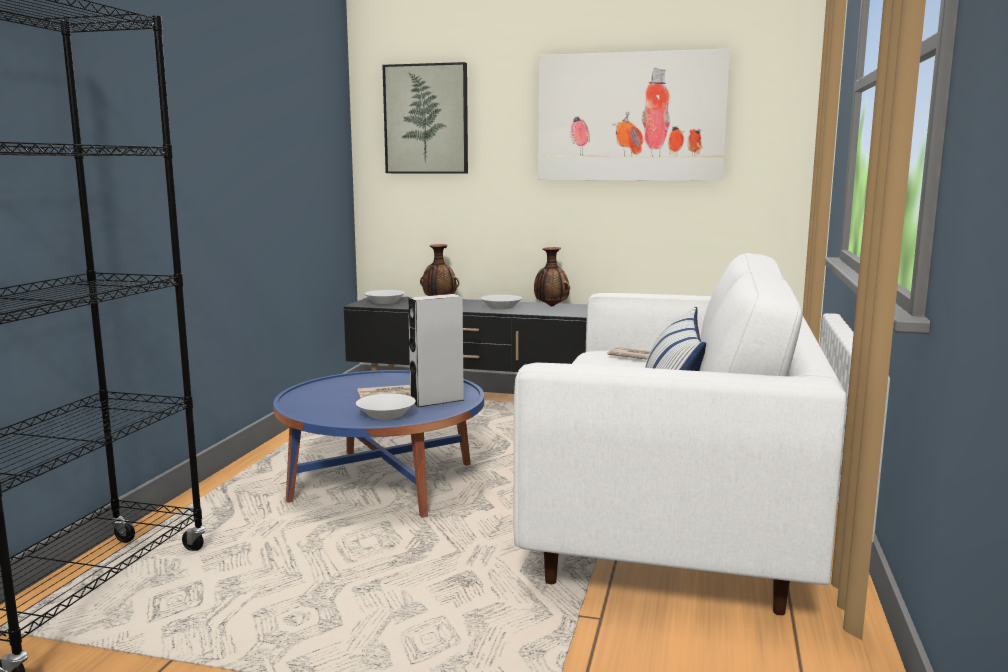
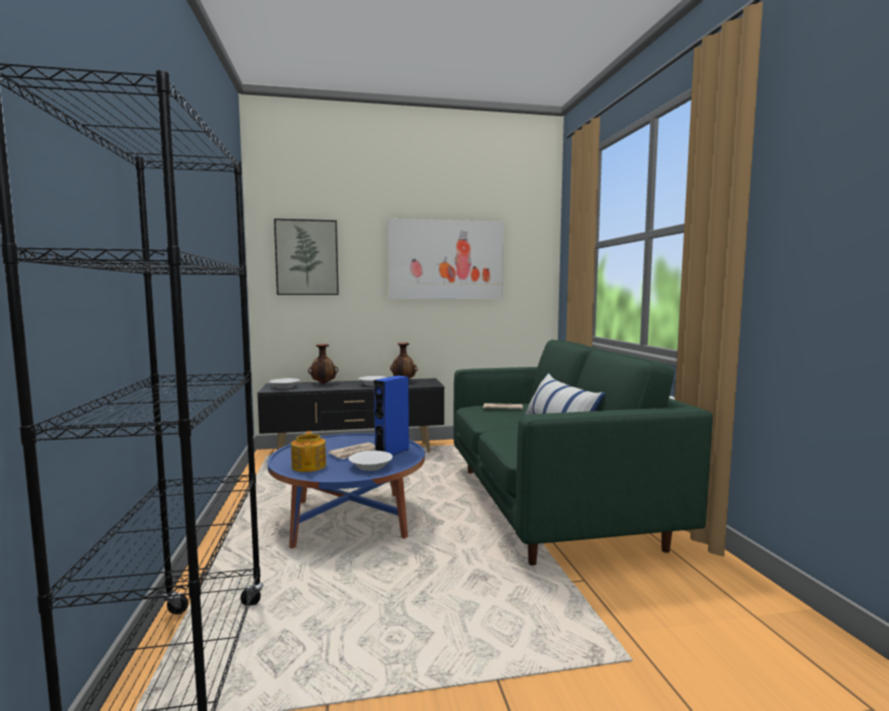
camera: 25 degrees left, 5 degrees down
grey speaker [408,294,464,407] -> blue speaker [374,375,410,456]
white sofa [513,253,846,615] -> green sofa [454,340,713,565]
none -> teapot [291,431,326,472]

